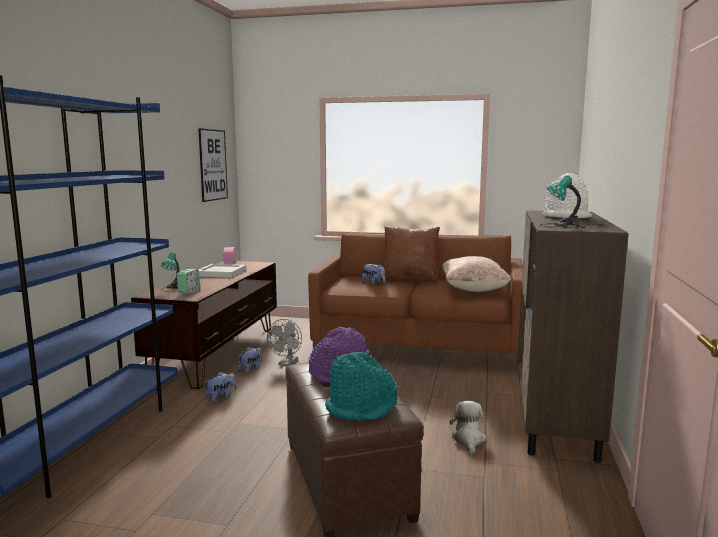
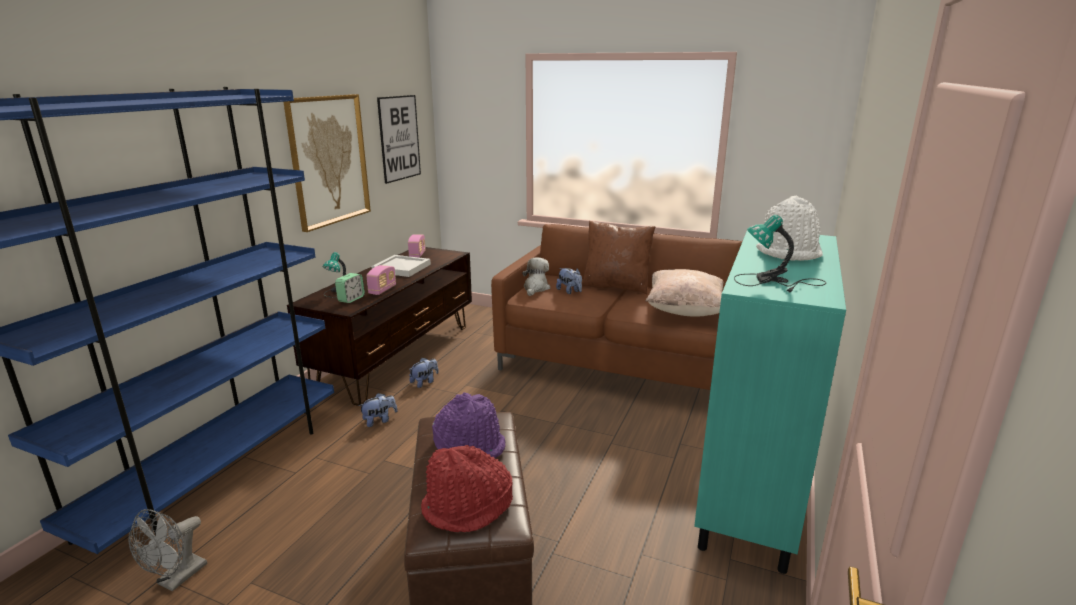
camera: 10 degrees right, 10 degrees up
grey fan [267,319,302,366] -> grey fan moved to [129,509,207,591]
turquoise hat [325,351,397,420] -> red hat [421,445,513,532]
plush toy [450,401,486,454] -> plush toy moved to [522,257,550,296]
brown cabinet [517,210,629,463] -> turquoise cabinet [694,231,846,574]
none -> picture [284,94,371,232]
none -> radio [366,265,396,295]

